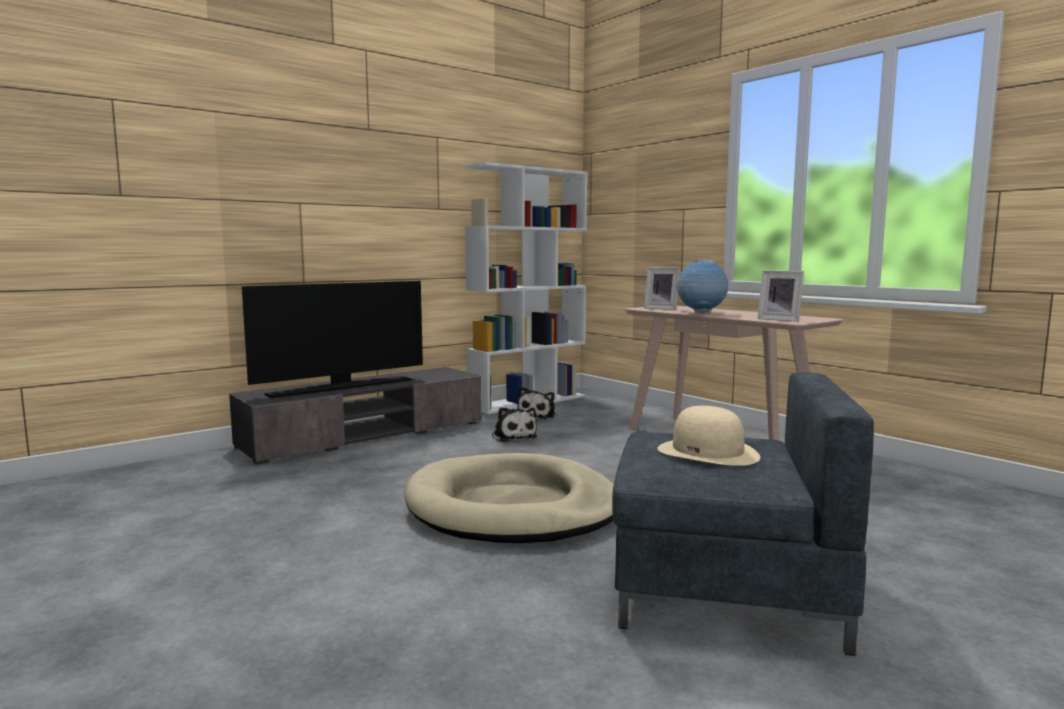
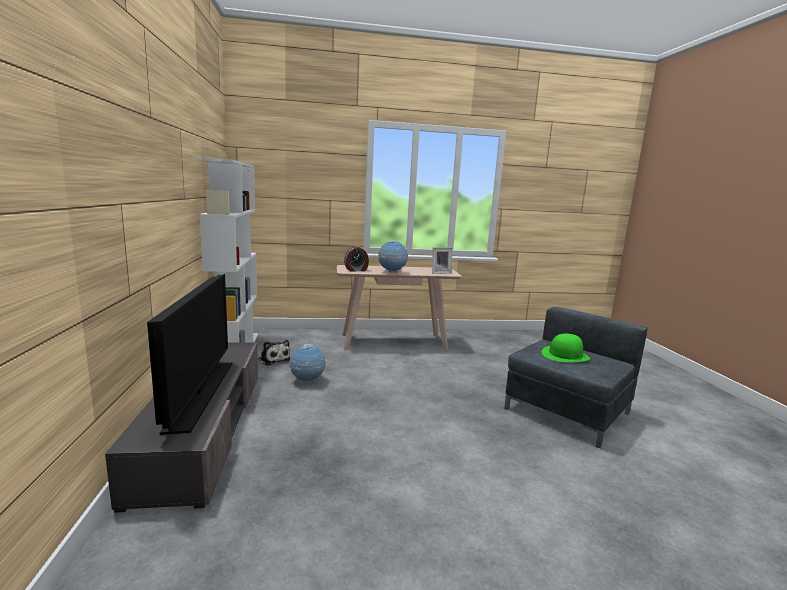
camera: 60 degrees left, 5 degrees up
beige dog bed [405,453,614,543] -> none
plush toy [492,407,537,442] -> globe [289,344,327,383]
picture frame [644,267,680,310] -> alarm clock [344,246,369,272]
beige hat [657,406,760,466] -> green hat [542,334,590,363]

